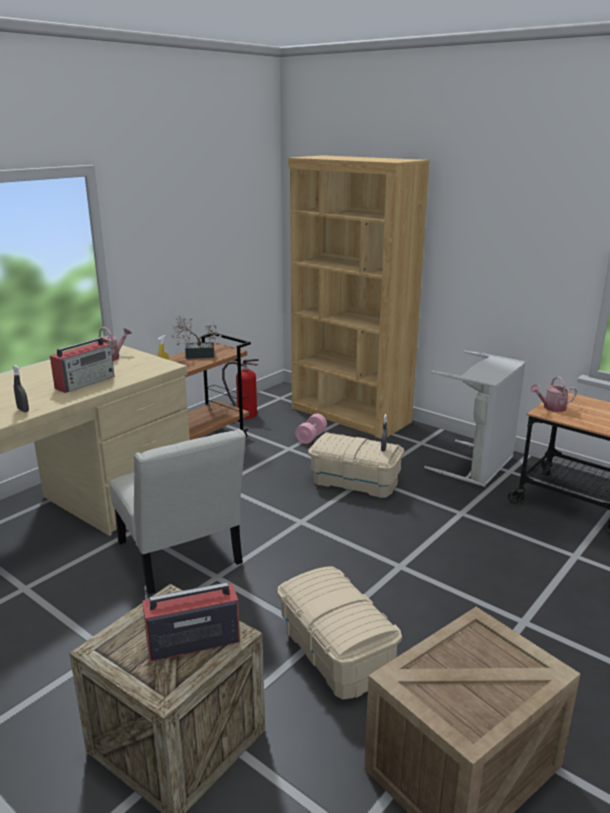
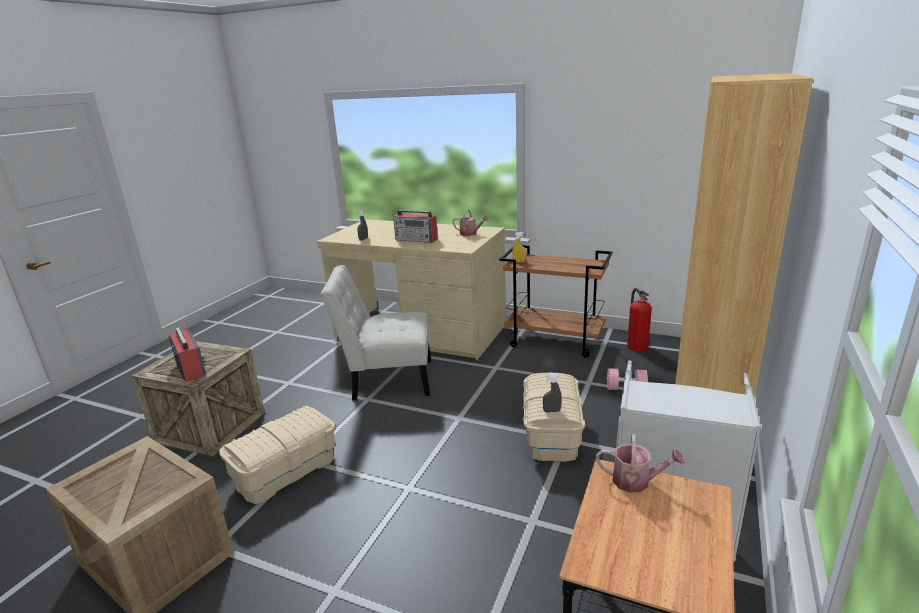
camera: 75 degrees right, 0 degrees up
white chair [110,429,246,594] -> white chair turned 45 degrees clockwise [320,265,431,400]
potted plant [172,316,222,359] -> none
watering can [530,376,577,412] -> watering can turned 135 degrees clockwise [596,434,685,493]

